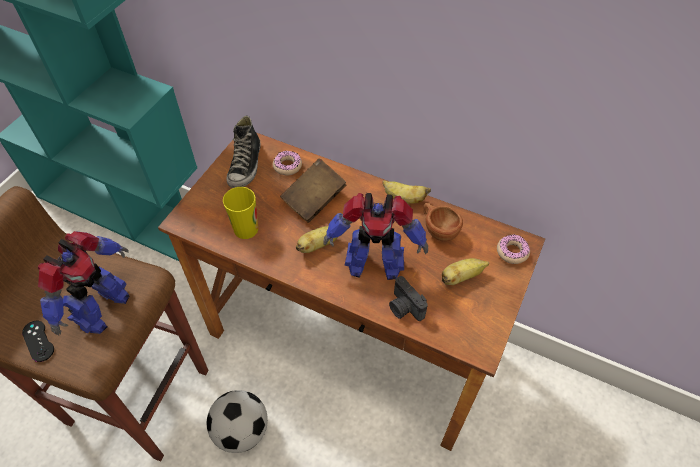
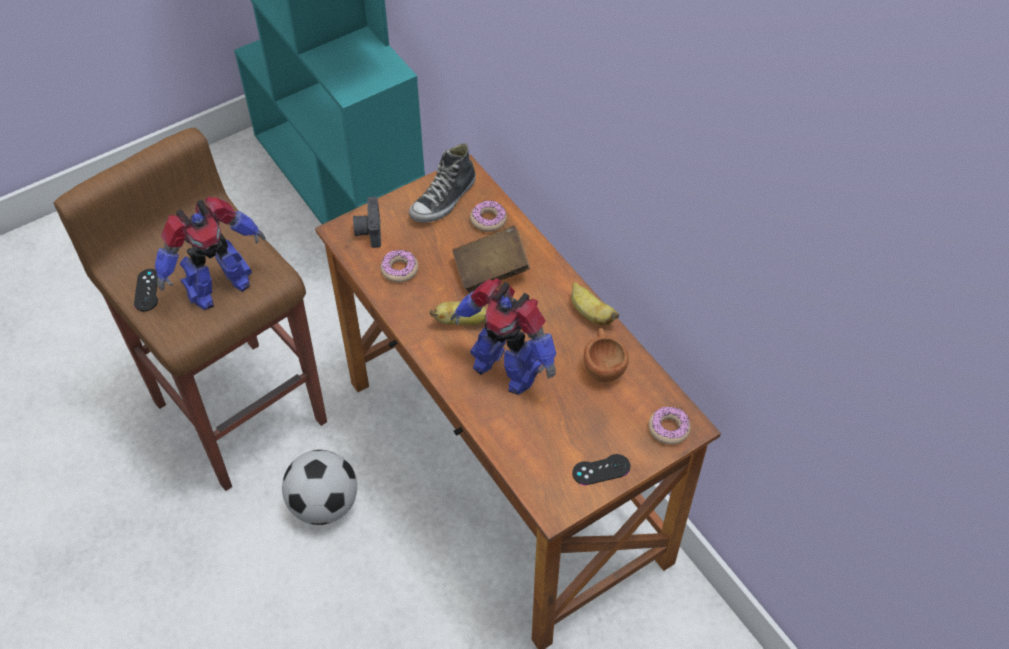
camera: 30 degrees right, 0 degrees up
cup [223,187,258,239] -> donut [381,250,418,283]
camera [389,276,428,321] -> camera moved to [353,197,381,248]
banana [442,258,489,285] -> none
none -> black game controller [572,454,630,485]

